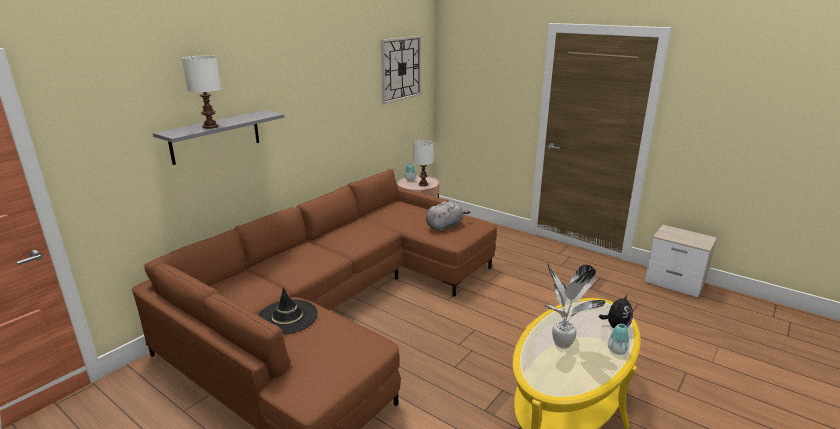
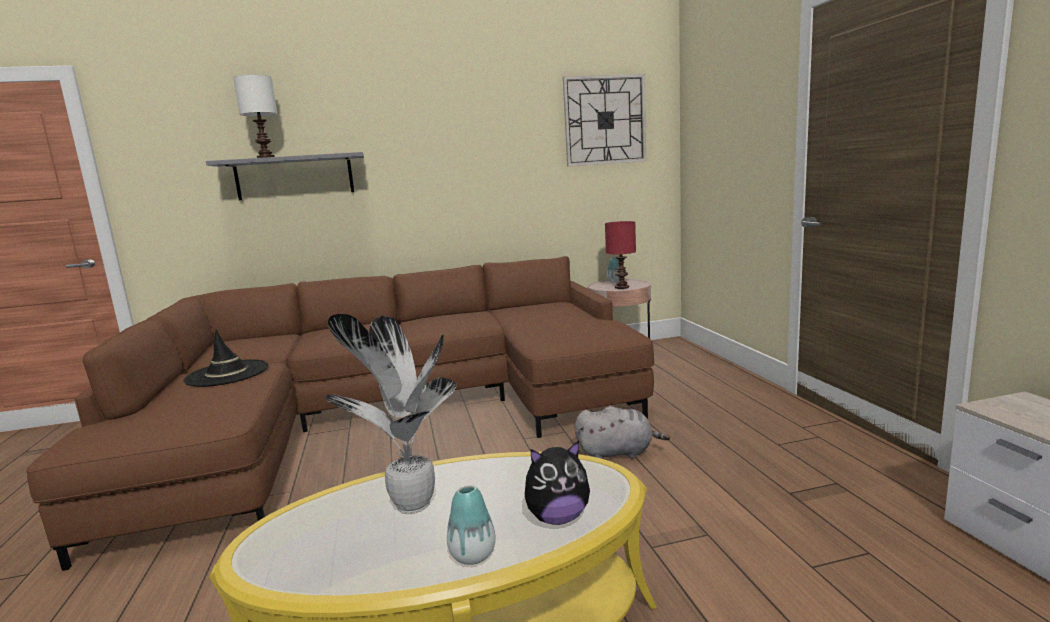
camera: 40 degrees right, 10 degrees down
white table lamp [413,140,434,186] -> red table lamp [605,221,636,289]
grey plush toy [426,201,471,232] -> grey plush toy moved to [575,406,670,459]

